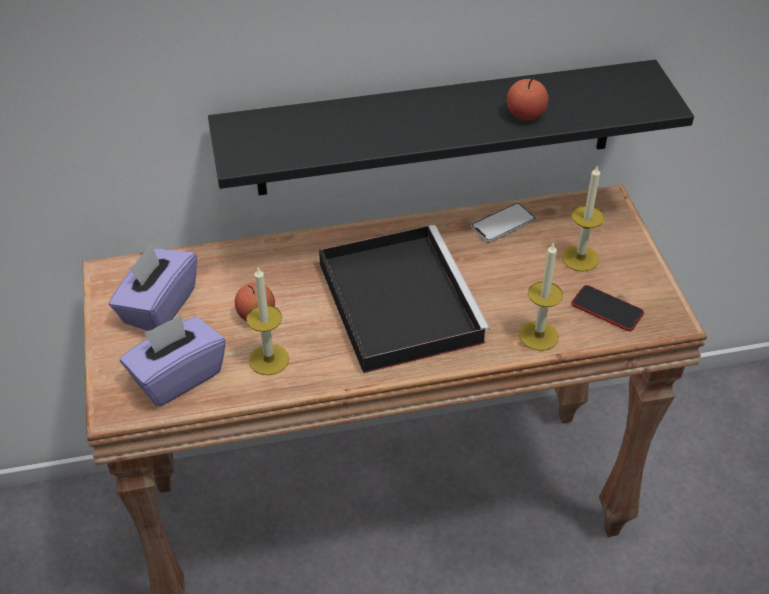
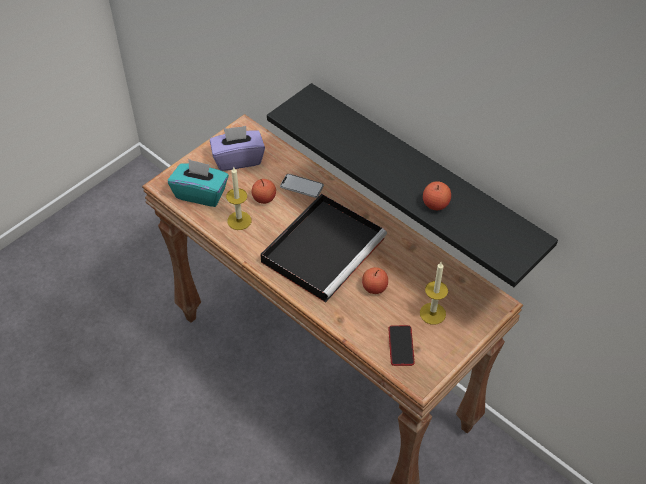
camera: 55 degrees right, 5 degrees up
purple tissue box [120,315,226,407] -> turquoise tissue box [168,159,229,207]
phone [471,203,535,242] -> phone moved to [280,174,324,198]
candle [519,242,563,351] -> none
none -> apple [362,267,388,294]

